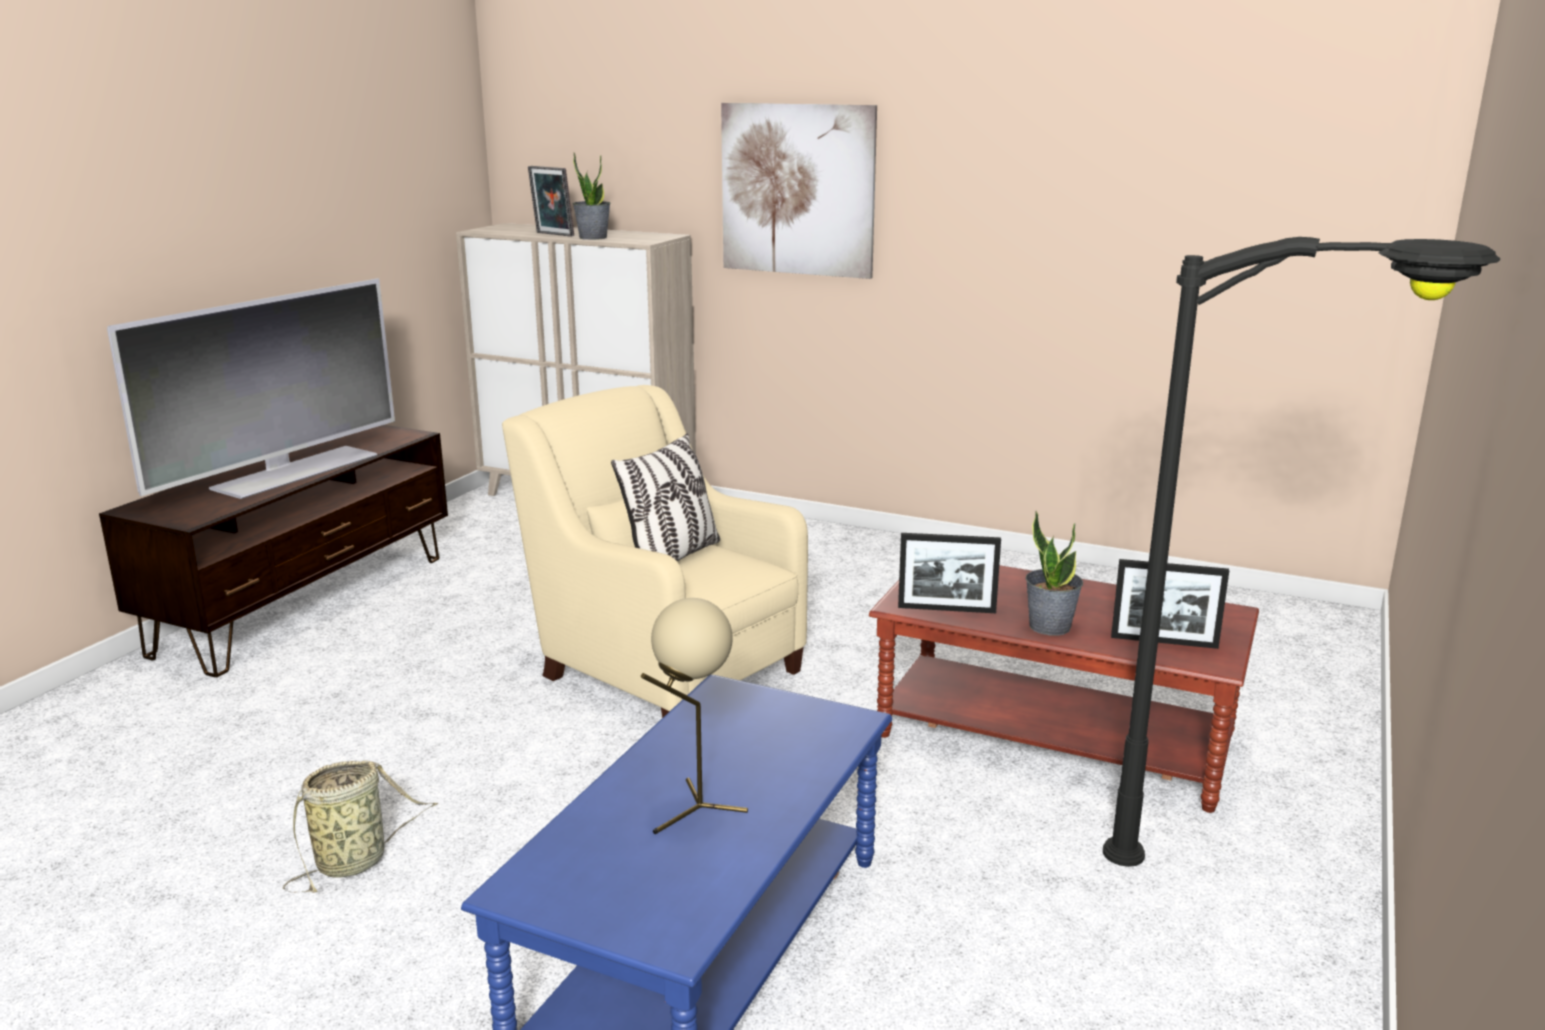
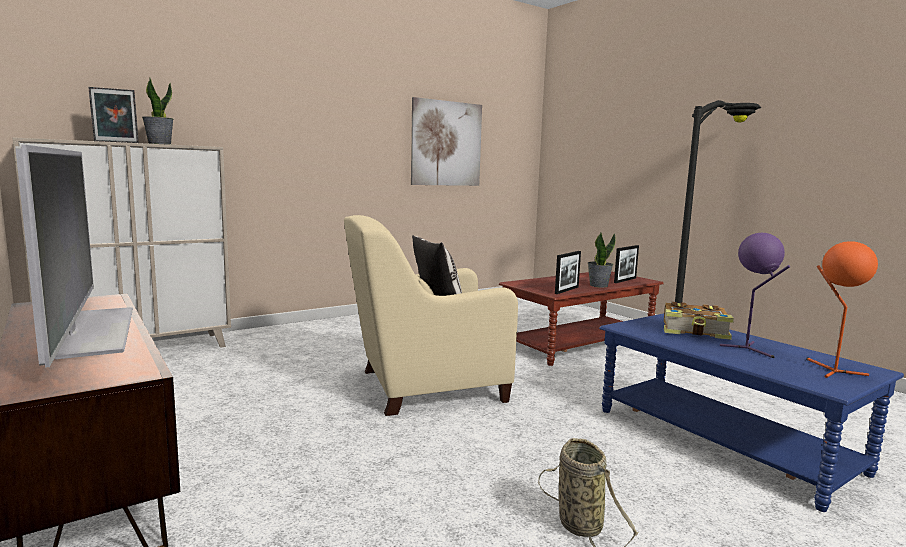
camera: 60 degrees left, 10 degrees down
beige table lamp [641,598,748,834] -> purple table lamp [720,233,790,358]
picture [721,103,877,279] -> picture moved to [411,97,482,186]
none -> book [664,302,734,340]
none -> orange table lamp [806,241,878,378]

